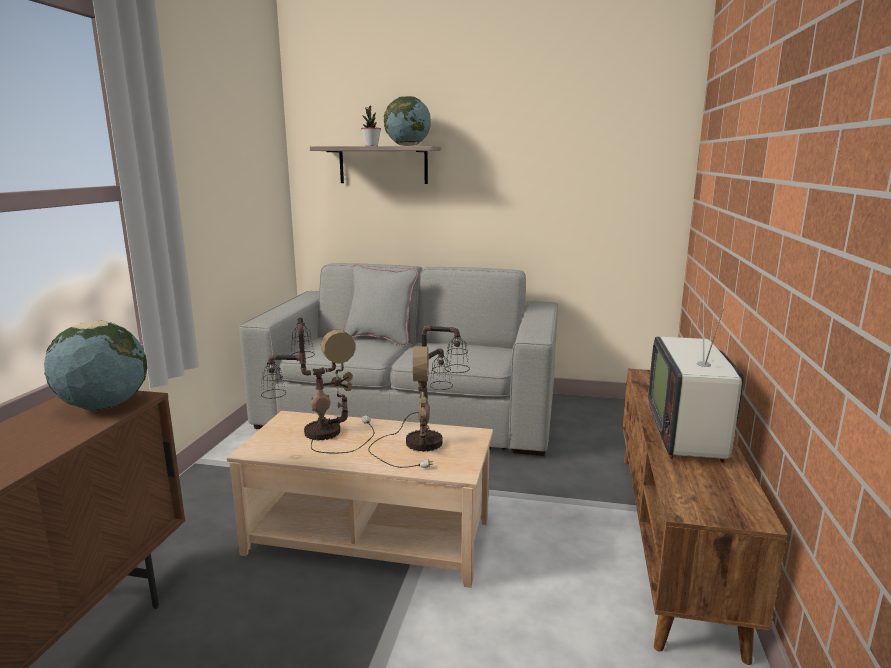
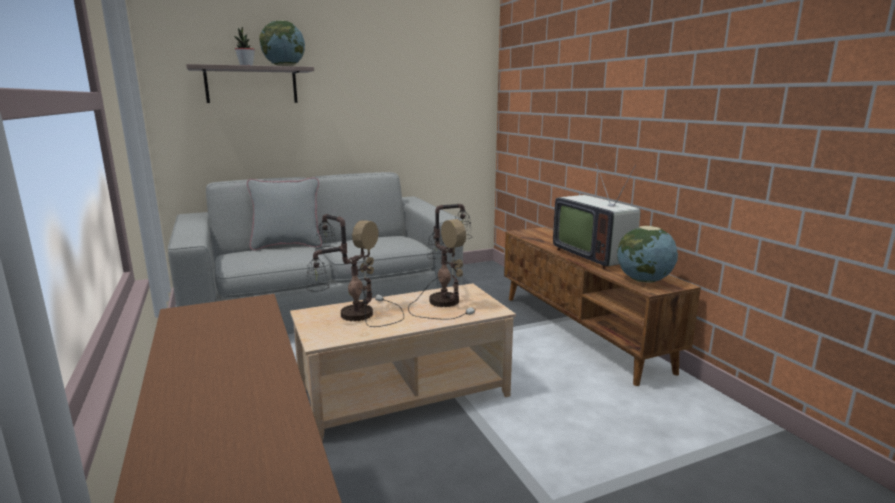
camera: 35 degrees left, 0 degrees up
globe [44,321,147,411] -> globe moved to [617,226,678,283]

